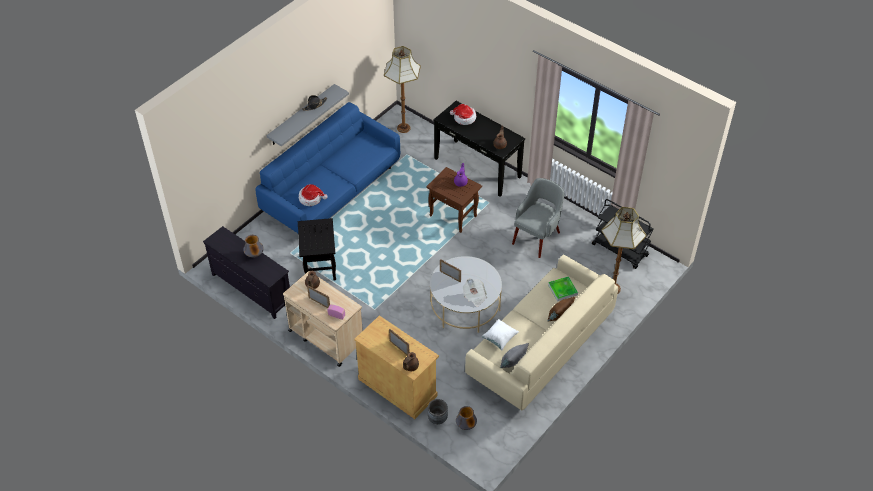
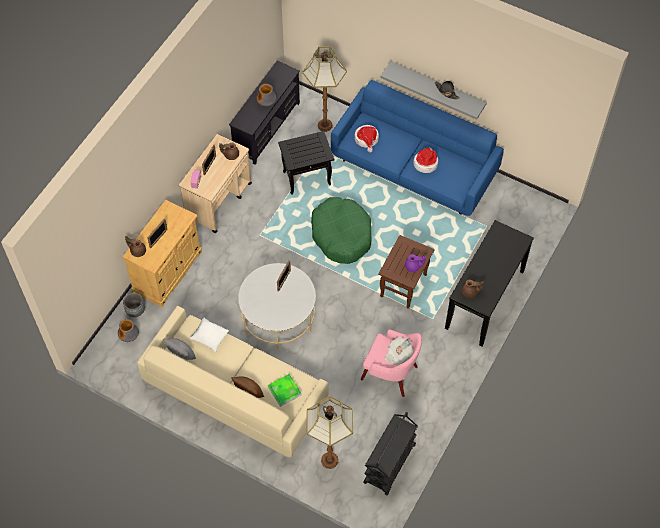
camera: 80 degrees right, 10 degrees up
floor lamp [384,46,421,133] -> floor lamp moved to [303,46,347,132]
hat [450,104,476,125] -> hat moved to [413,148,438,173]
newspaper [463,278,487,307] -> newspaper moved to [384,337,413,366]
grey armchair [512,178,564,258] -> pink armchair [361,330,422,397]
none -> green dog bed [311,197,372,264]

